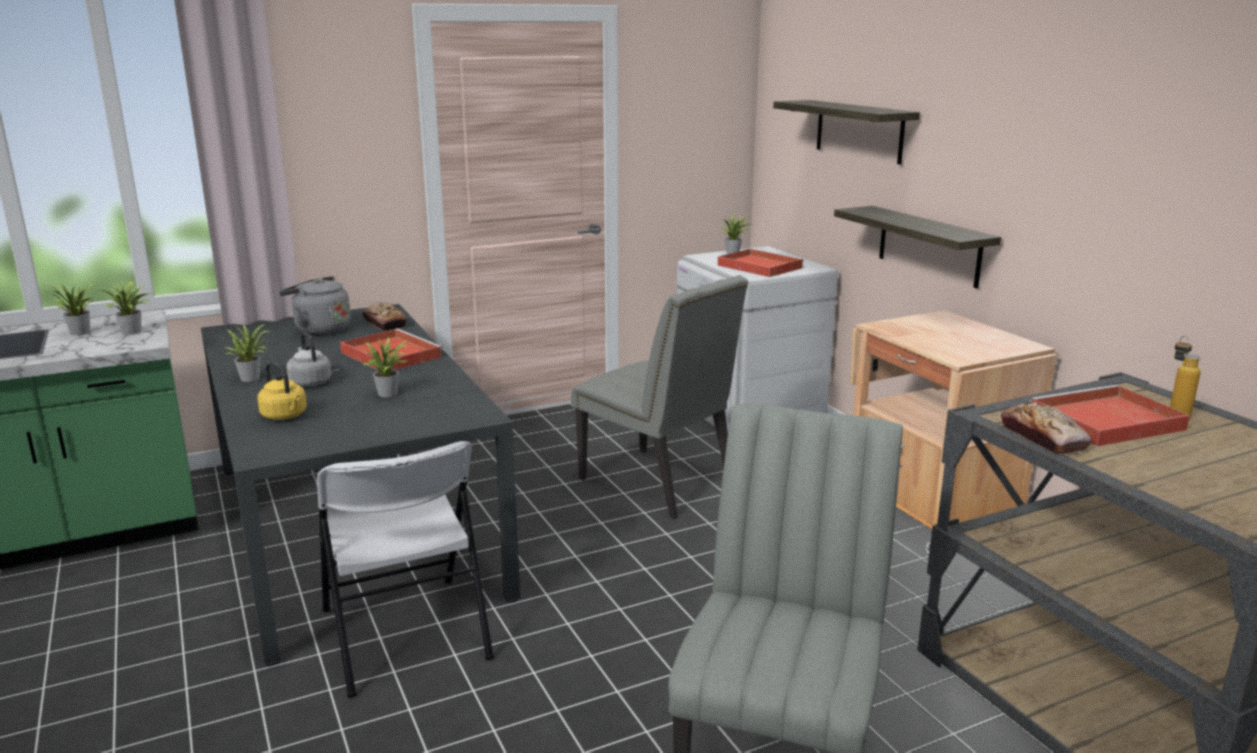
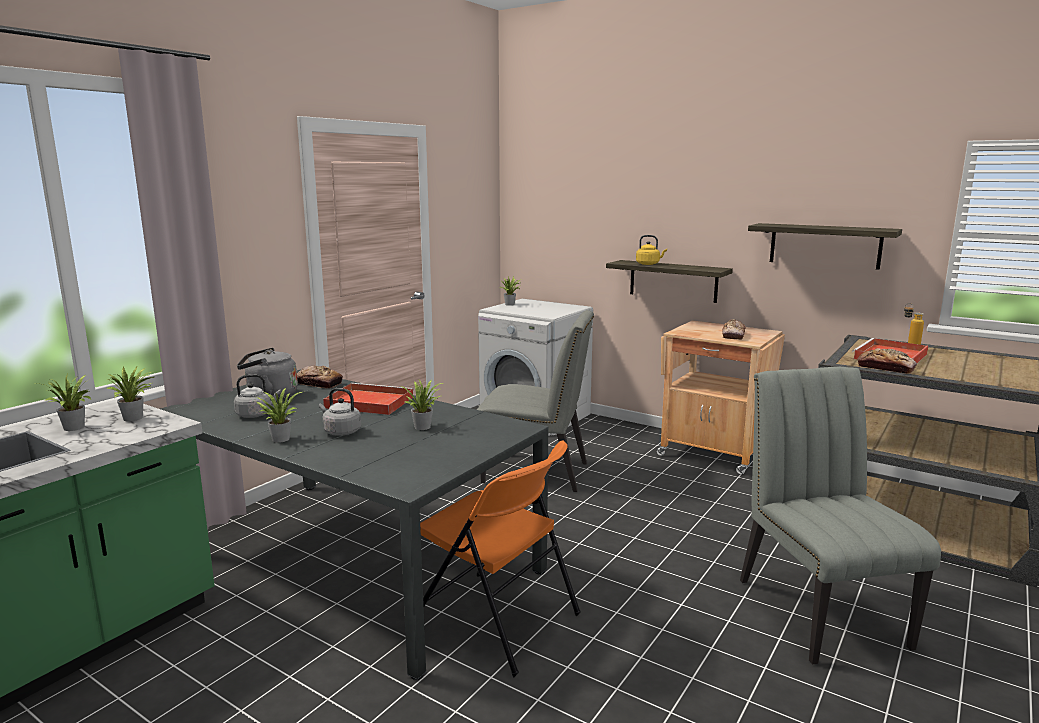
camera: 30 degrees left, 5 degrees down
yellow kettle [257,362,307,420] -> yellow kettle moved to [636,235,667,265]
white chair [317,441,494,698] -> orange chair [420,440,581,677]
red tray [718,248,804,277] -> none
shelf [773,100,920,164] -> shelf moved to [748,223,902,270]
none -> grey kettle [234,374,281,418]
none -> bread [722,319,746,340]

